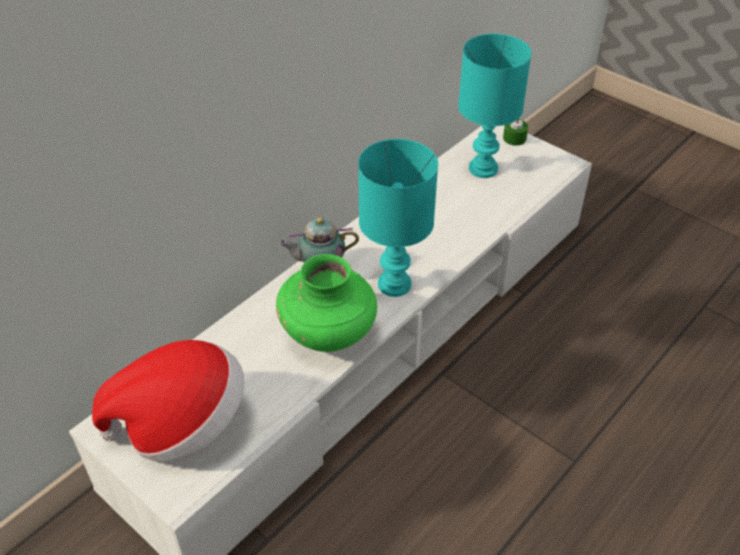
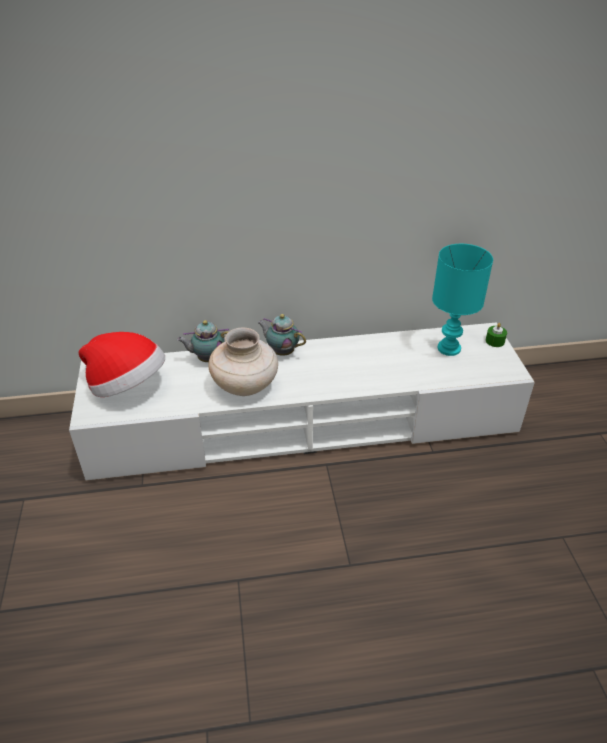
camera: 40 degrees right, 5 degrees down
green vase [276,254,377,352] -> beige vase [208,327,278,396]
turquoise table lamp [358,139,438,297] -> none
none -> teapot [177,320,230,362]

